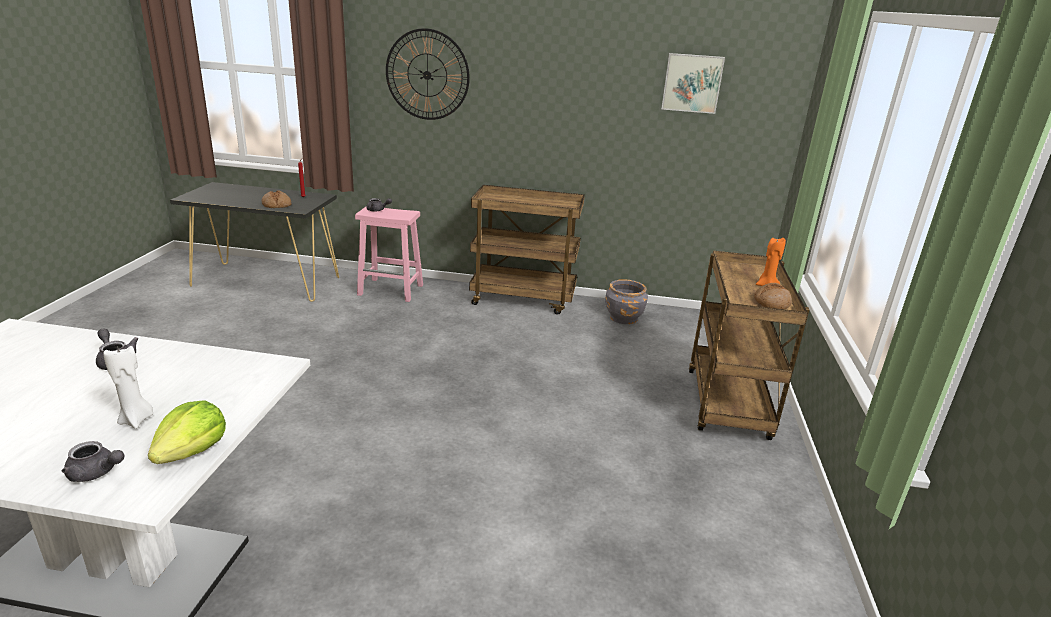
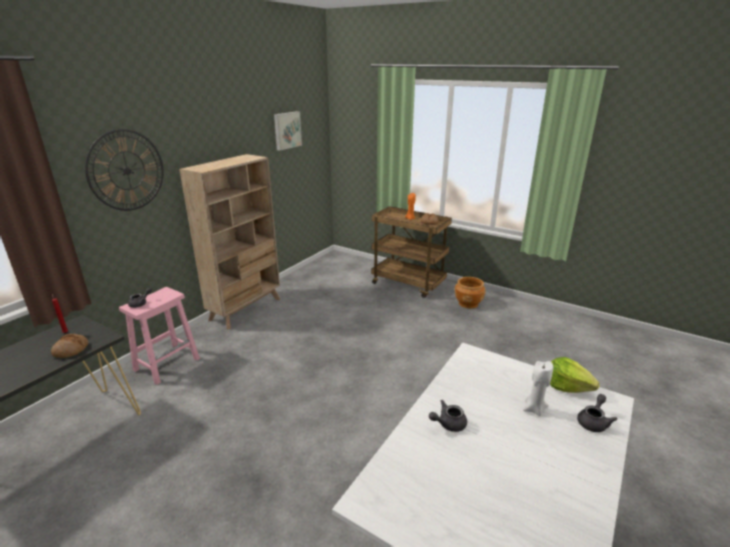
camera: 65 degrees left, 0 degrees up
brown cart [469,185,585,315] -> beige bookcase [179,154,280,330]
grey planter [605,279,648,324] -> none
none -> brown planter [455,277,485,309]

